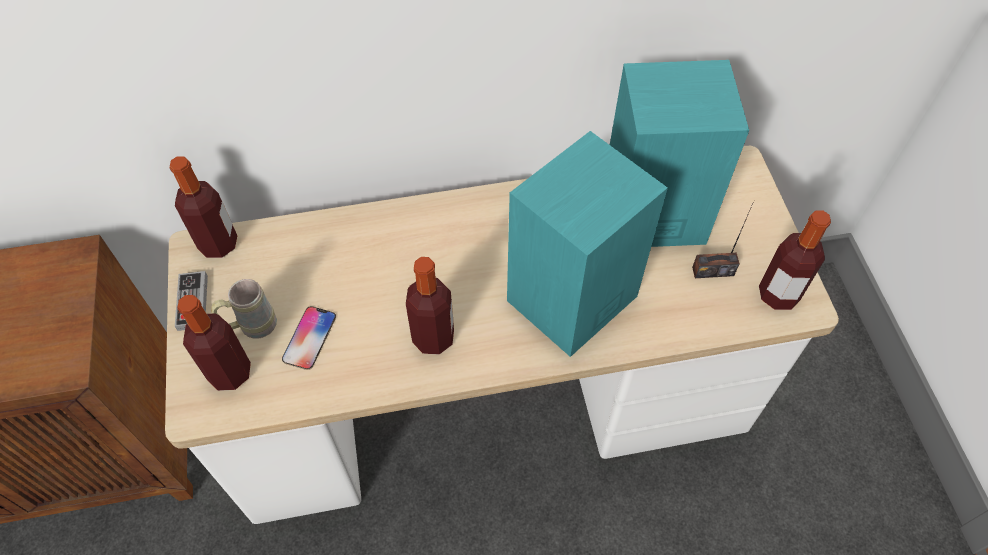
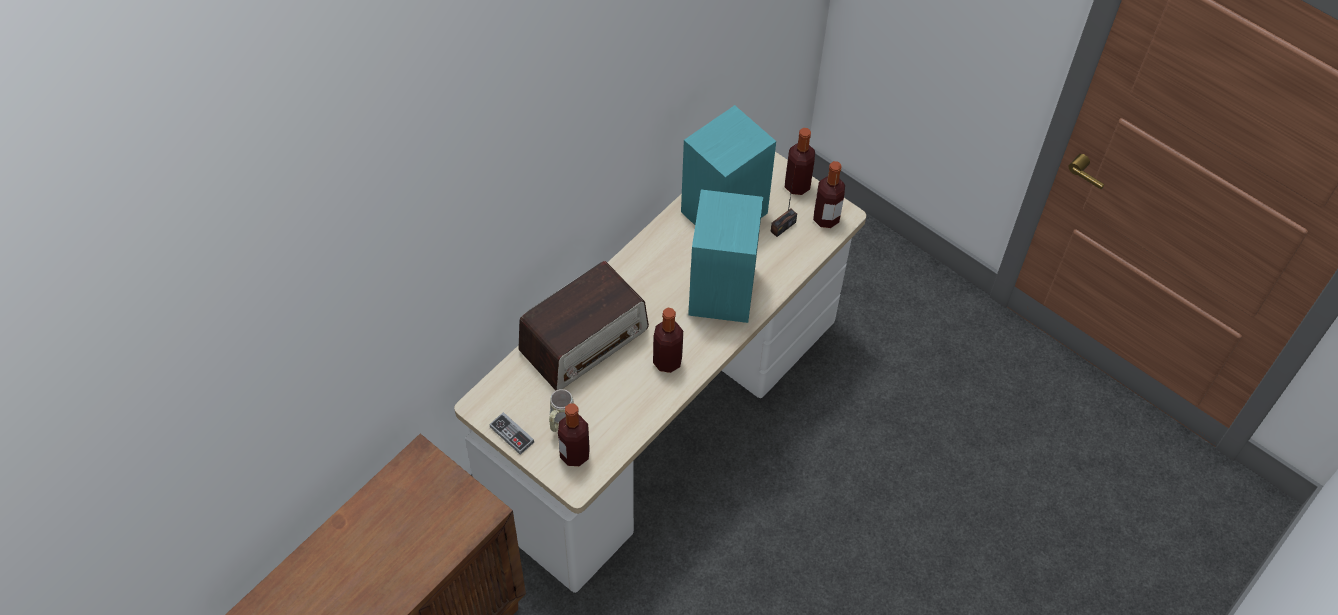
camera: 40 degrees left, 0 degrees up
bottle [169,156,237,258] -> bottle moved to [785,128,815,195]
phone [282,306,336,370] -> none
none -> radio [518,261,649,391]

